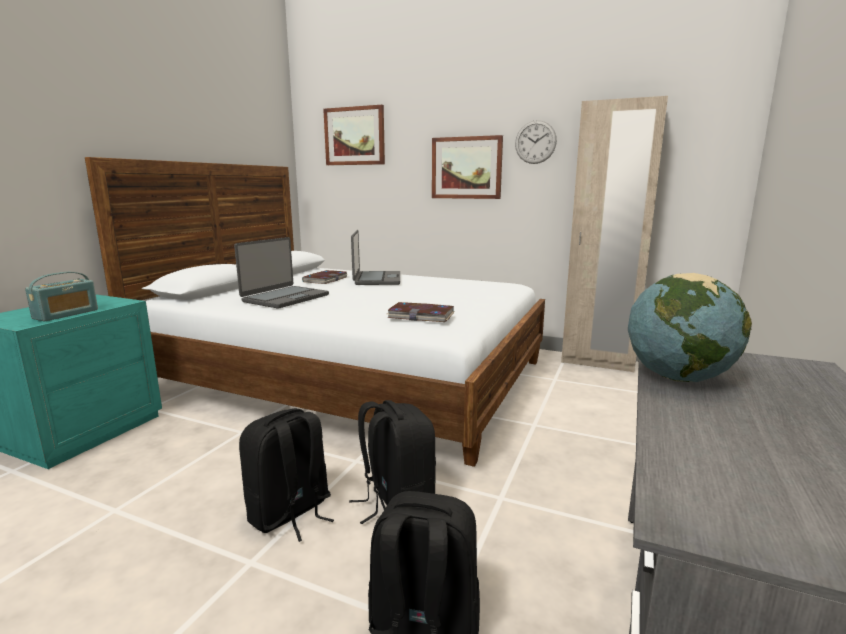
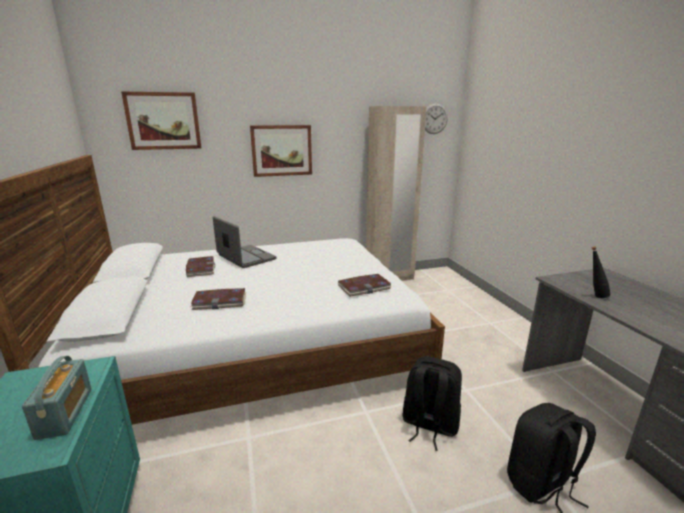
camera: 40 degrees left, 5 degrees up
laptop [234,237,329,309] -> book [190,288,246,310]
black backpack [239,408,334,542] -> none
wall clock [515,120,557,164] -> wall clock moved to [425,103,448,134]
globe [628,273,752,382] -> black bottle [592,247,611,298]

